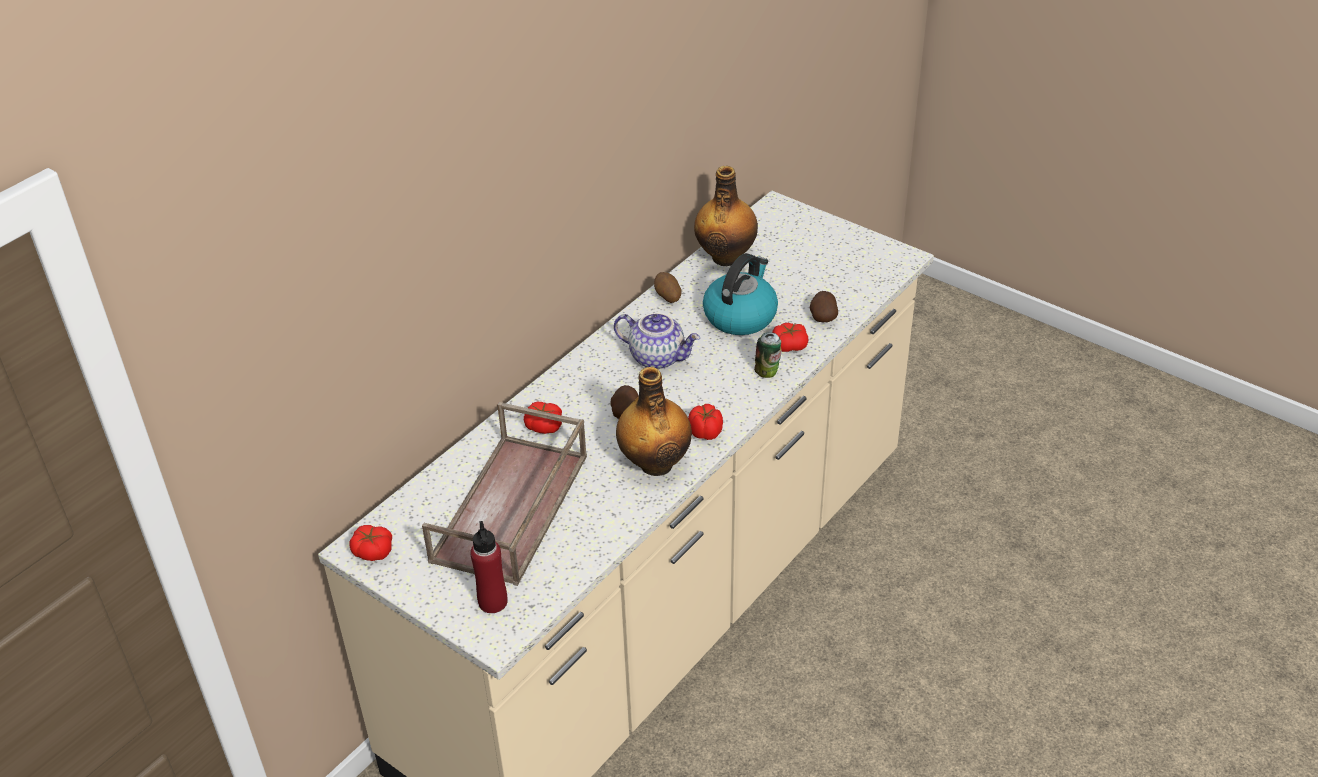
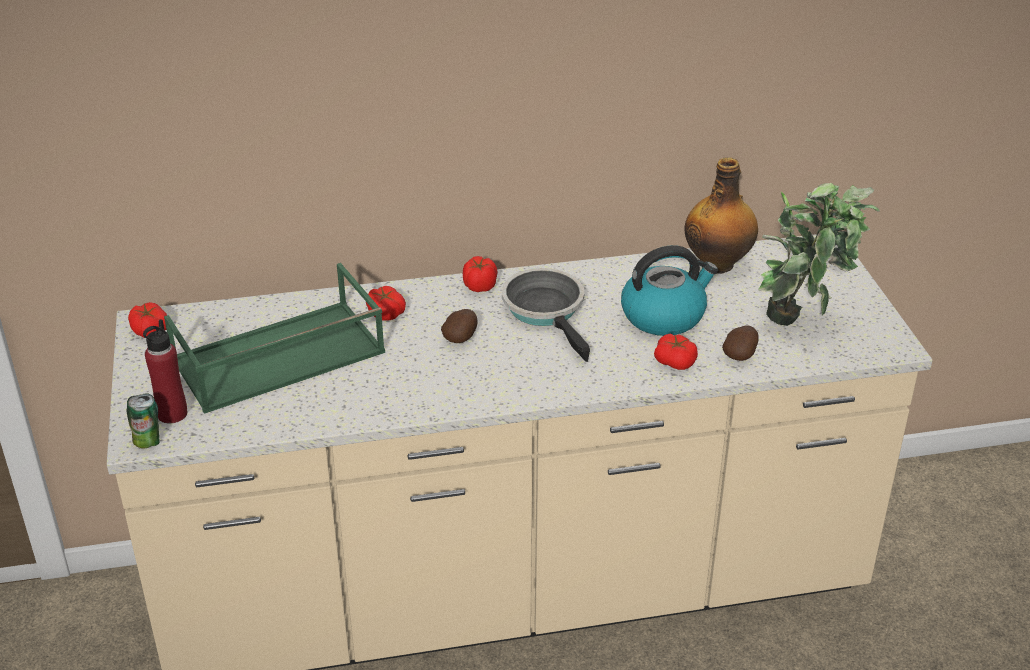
camera: 40 degrees right, 5 degrees down
brown tray [422,402,587,586] -> green tray [164,263,385,414]
teapot [614,312,700,370] -> frying pan [502,268,590,362]
bottle [616,367,692,476] -> none
potato [654,272,682,303] -> none
tomato [688,404,723,440] -> tomato moved to [463,256,497,292]
can [754,332,782,378] -> can moved to [127,393,160,448]
none -> potted plant [758,183,880,326]

